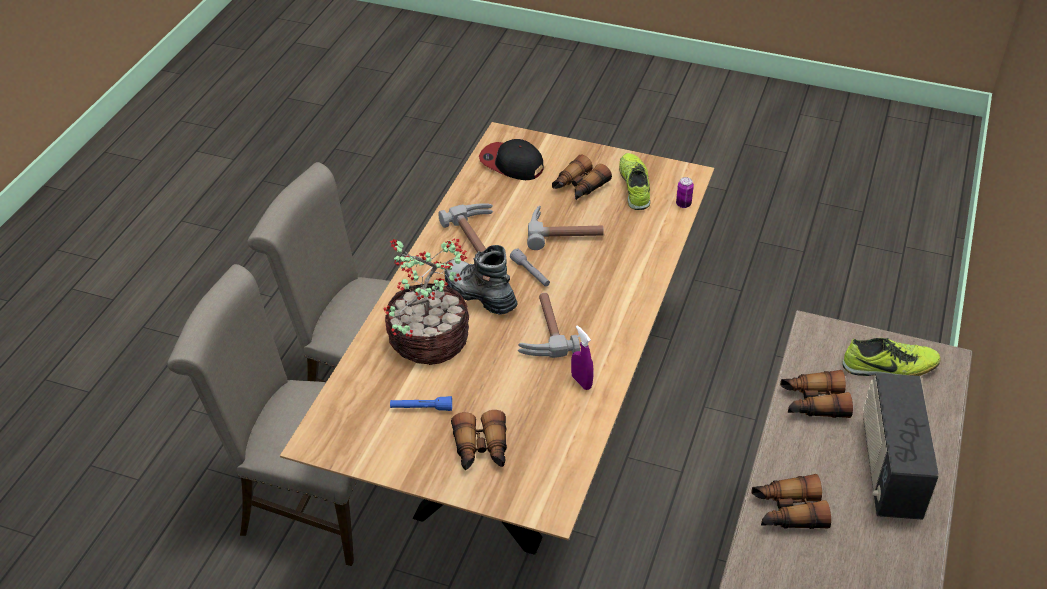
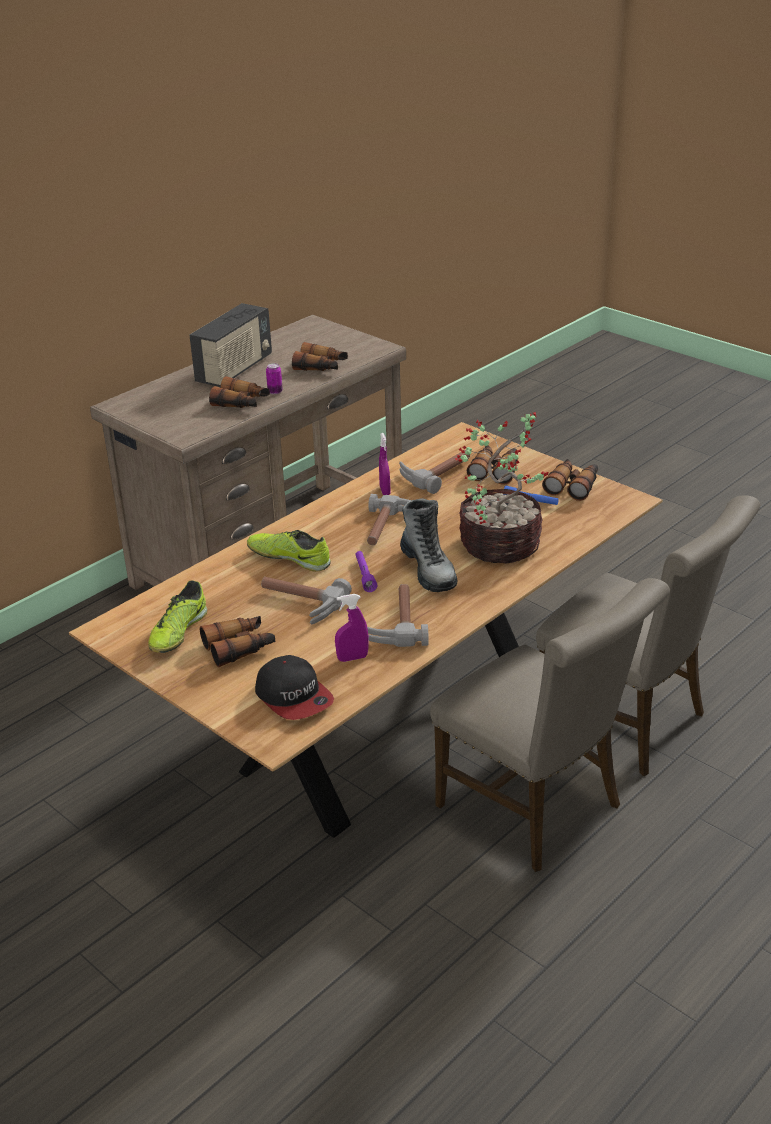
camera: 155 degrees left, 10 degrees down
grey flashlight [510,248,550,287] -> purple flashlight [355,551,378,592]
can [676,177,694,208] -> can moved to [266,363,283,394]
shoe [842,338,941,376] -> shoe moved to [247,530,331,572]
none -> purple spray bottle [335,594,369,662]
none -> hammer [399,450,470,494]
none -> binoculars [542,459,598,501]

